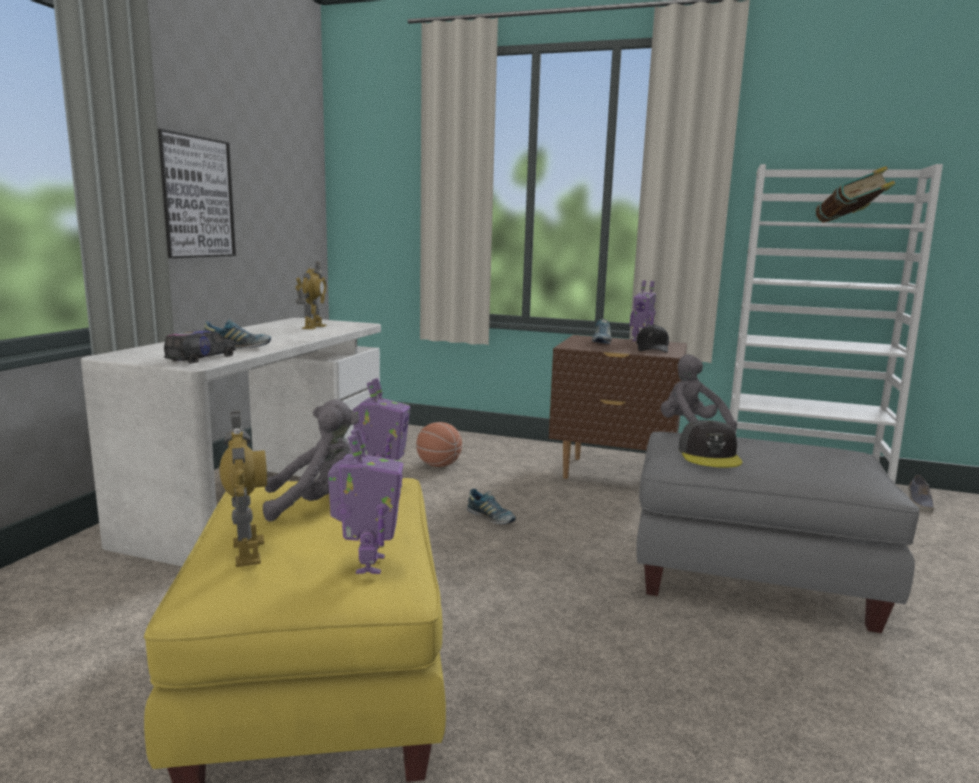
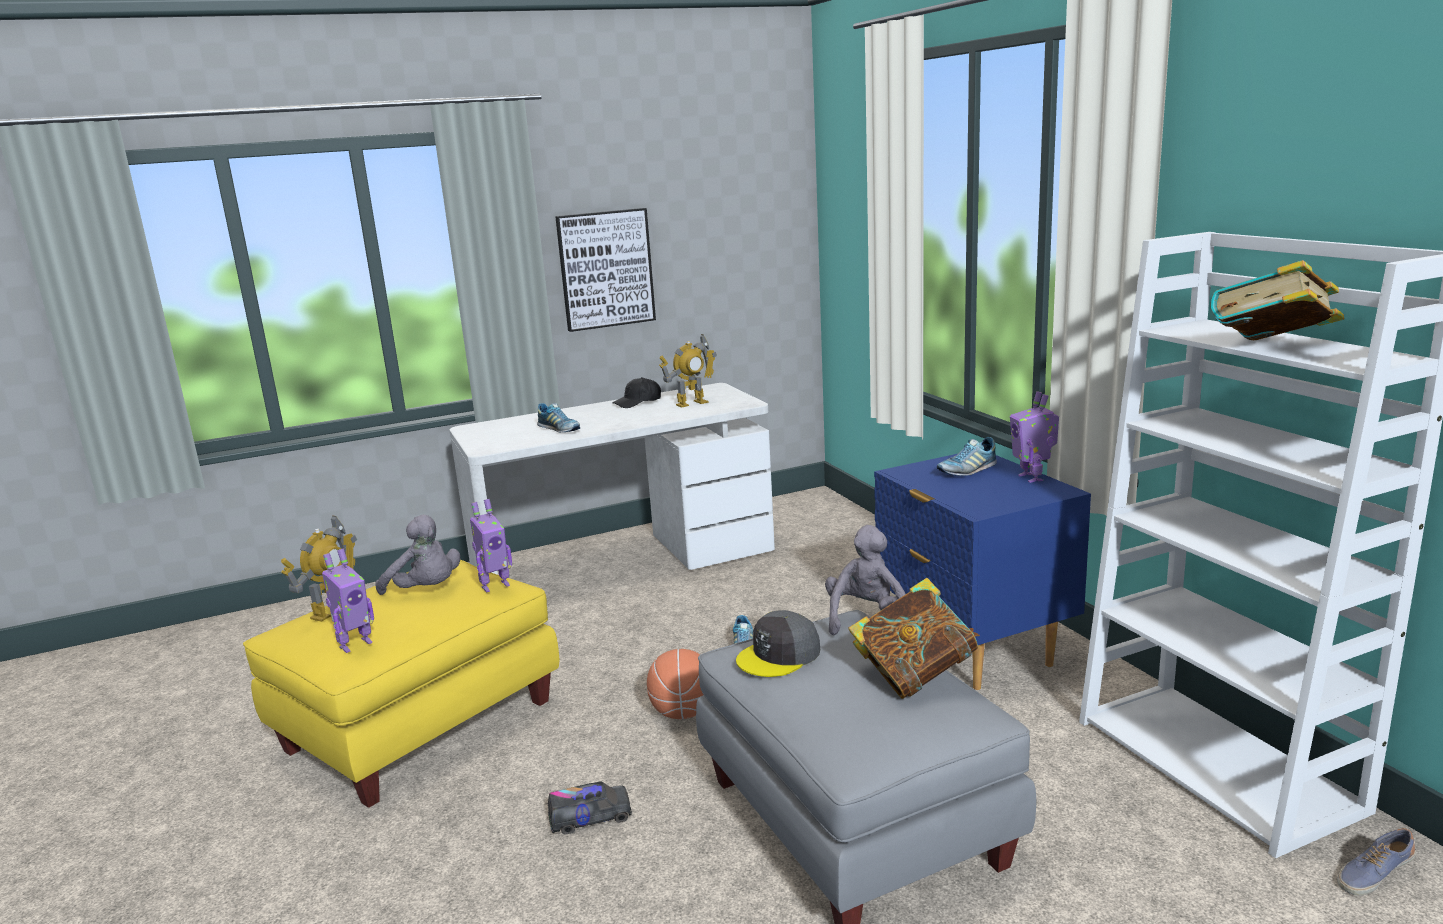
camera: 50 degrees right, 5 degrees up
toy truck [164,331,236,364] -> toy truck moved to [548,781,632,835]
basketball [416,422,462,467] -> basketball moved to [647,649,704,719]
brown nightstand [549,335,687,479] -> blue nightstand [874,454,1091,690]
black cap [636,324,669,352] -> black cap moved to [613,377,661,408]
none -> book [849,578,980,699]

